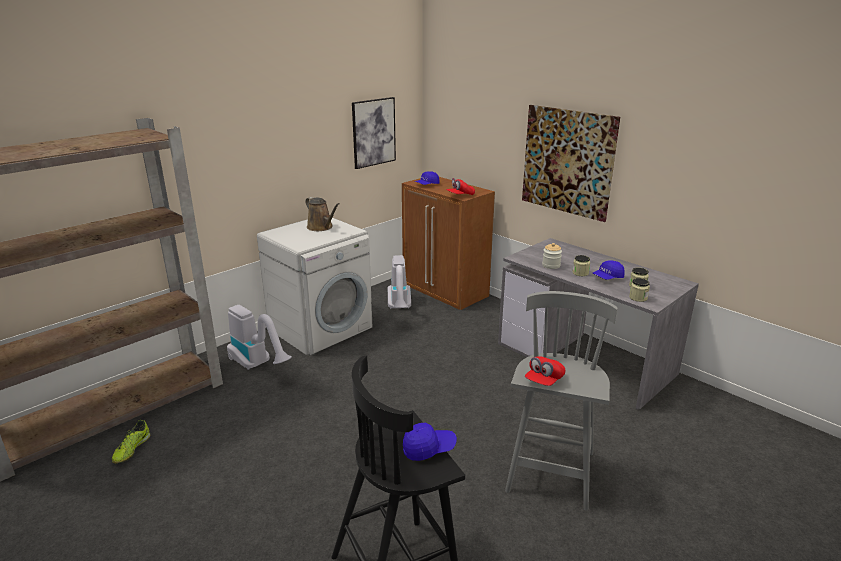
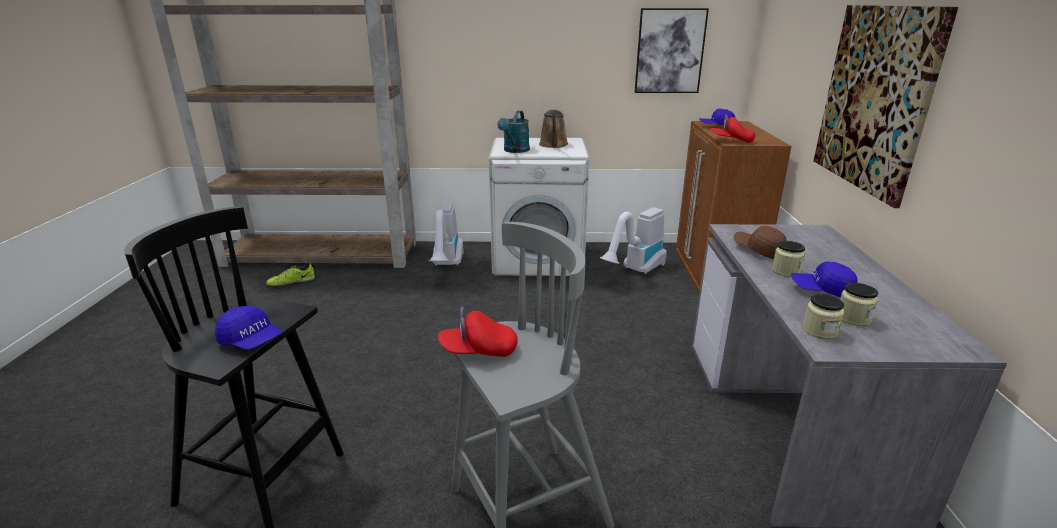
camera: 45 degrees right, 0 degrees up
jar [542,243,562,269] -> brown cap [734,226,787,259]
none -> turquoise watering can [497,111,530,153]

